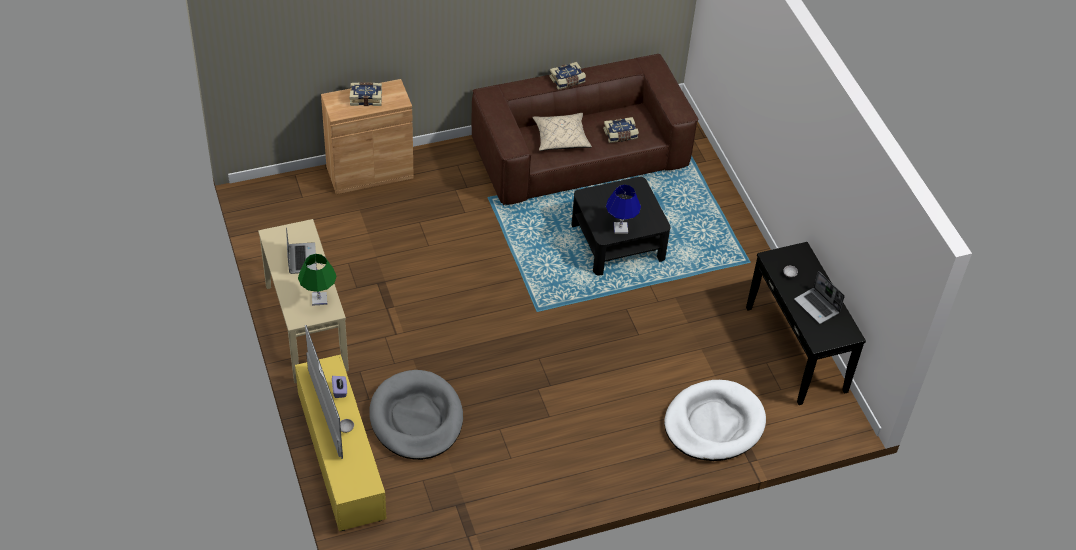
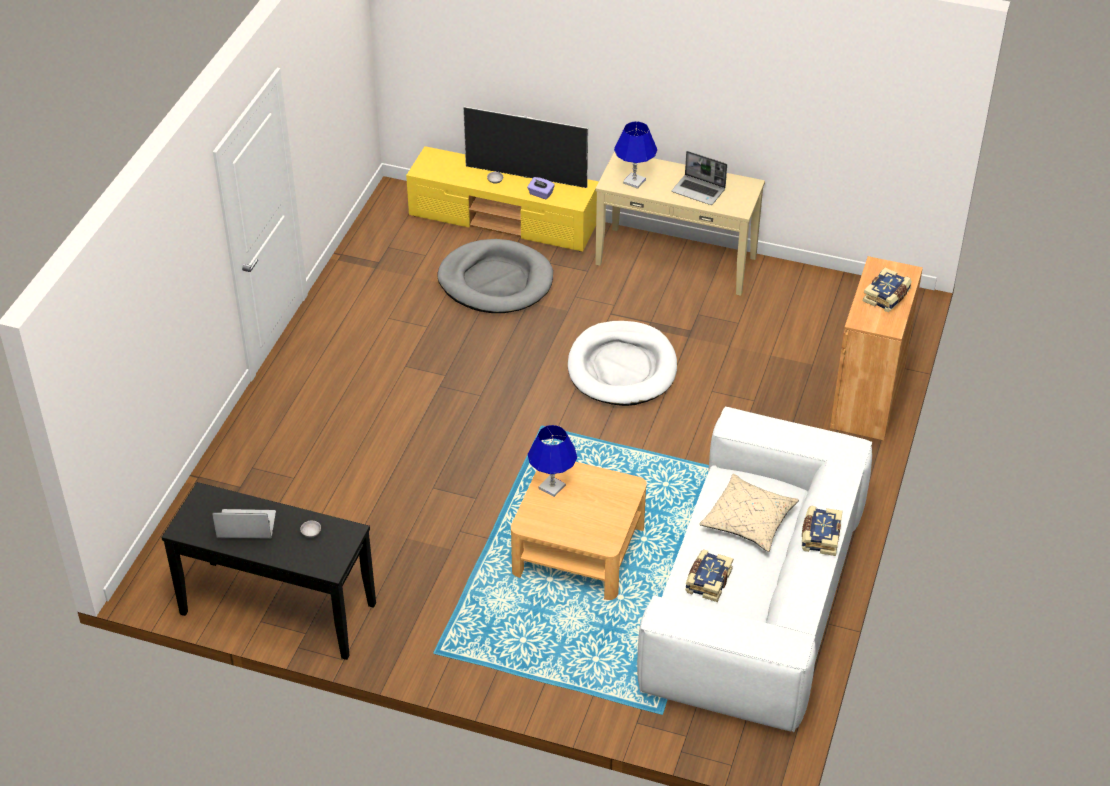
camera: 130 degrees right, 5 degrees down
green table lamp [298,254,336,306] -> blue table lamp [614,121,657,189]
brown sofa [472,54,699,205] -> white sofa [637,407,872,733]
black coffee table [572,177,670,275] -> beige coffee table [511,462,647,600]
white dog bed [664,380,766,461] -> white dog bed moved to [568,321,677,406]

